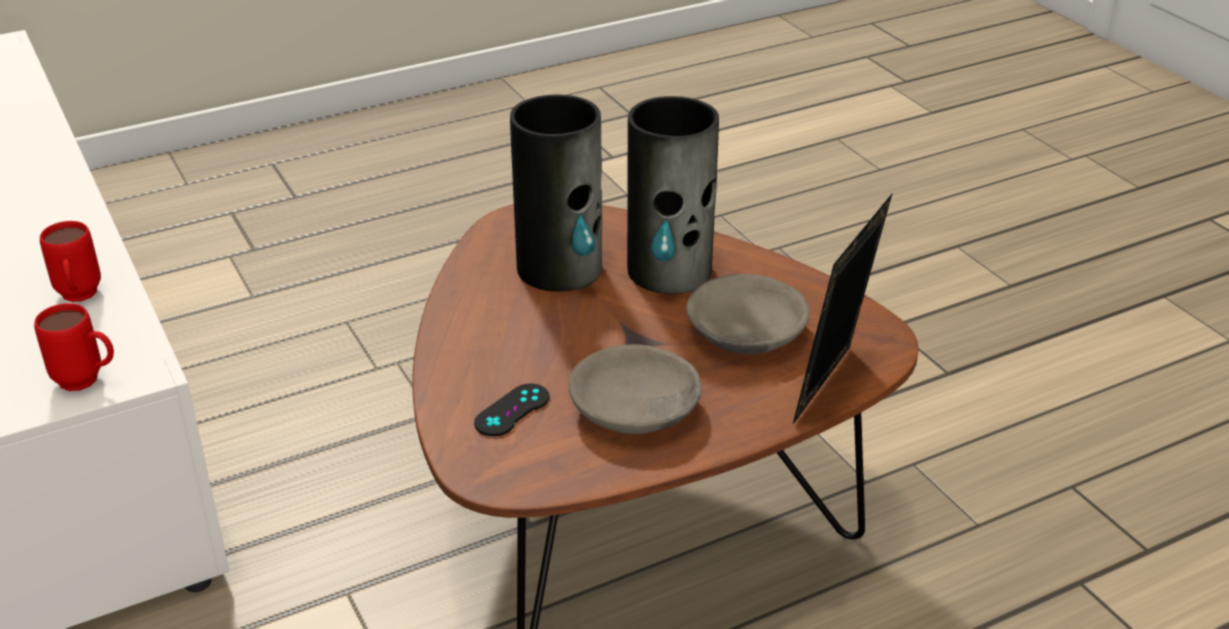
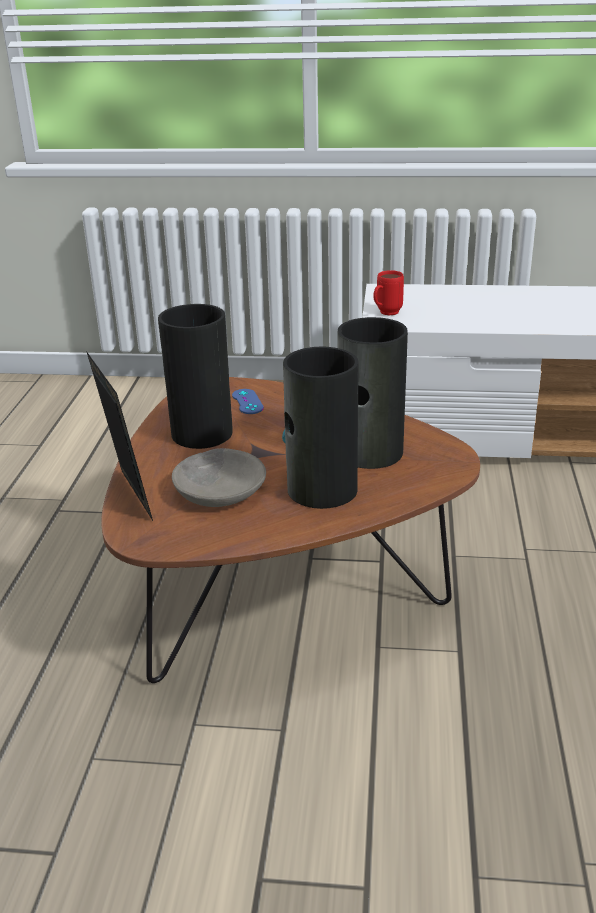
camera: 125 degrees right, 5 degrees down
red mug [40,221,101,302] -> none
black game controller [474,384,549,436] -> blue game controller [232,389,264,414]
grey bowl [569,344,702,434] -> vase [158,304,233,449]

